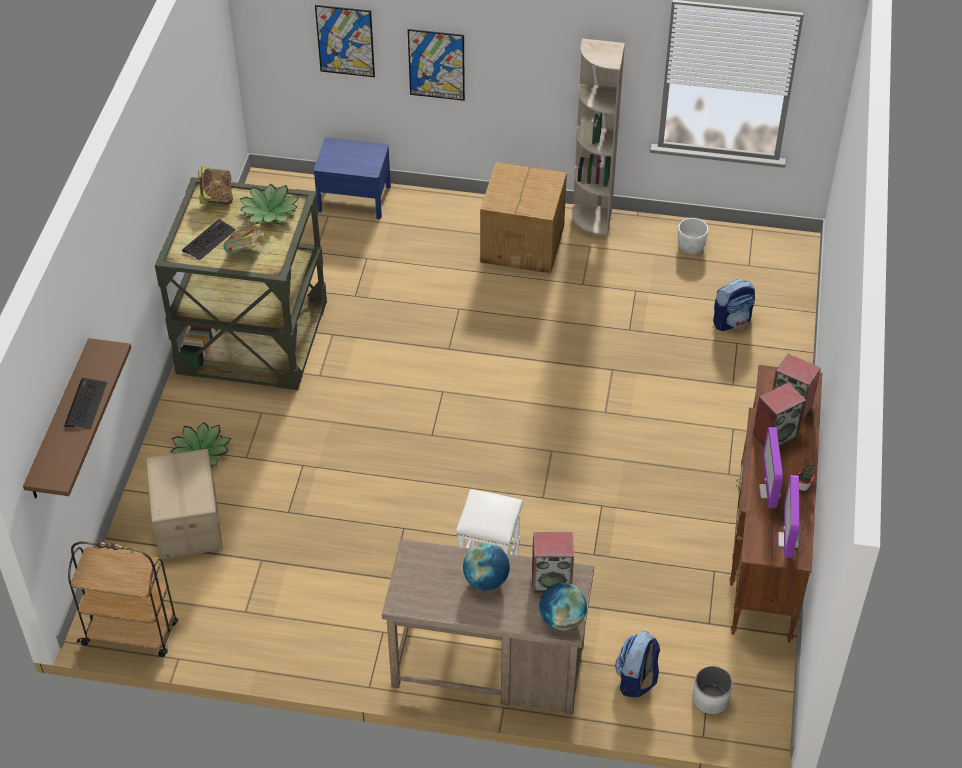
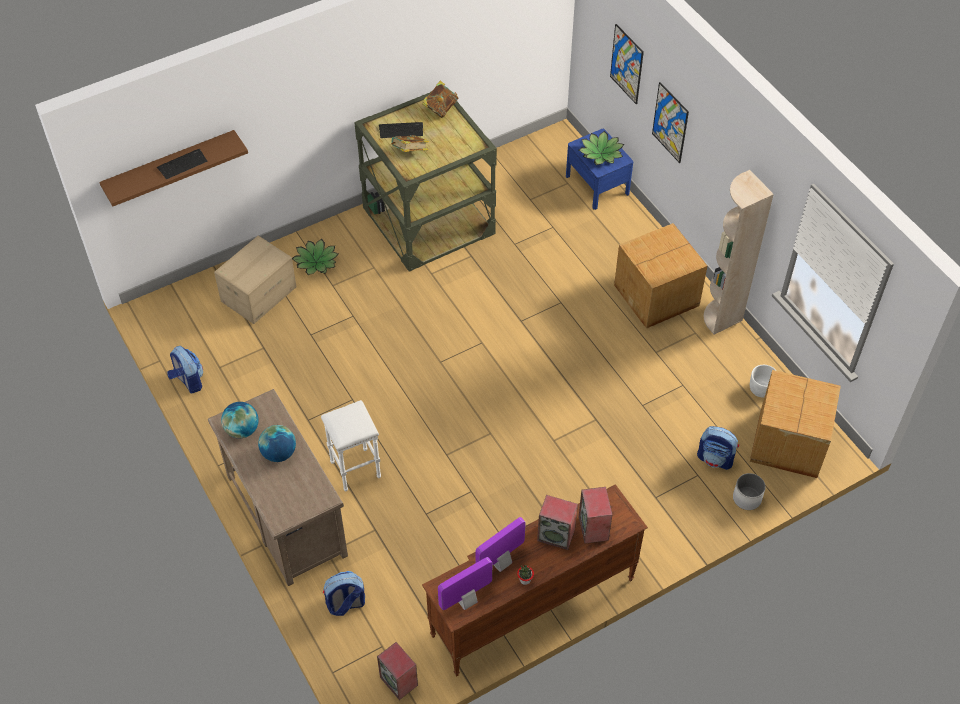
camera: 50 degrees right, 5 degrees up
brown cart [68,541,178,657] -> none
potted plant [240,184,299,226] -> potted plant moved to [579,131,624,165]
speaker [532,532,574,593] -> speaker moved to [377,642,418,700]
globe [539,583,587,631] -> globe moved to [221,402,259,438]
white planter [692,666,733,714] -> white planter moved to [733,473,766,510]
none -> backpack [167,346,203,393]
none -> cardboard box [750,370,841,478]

